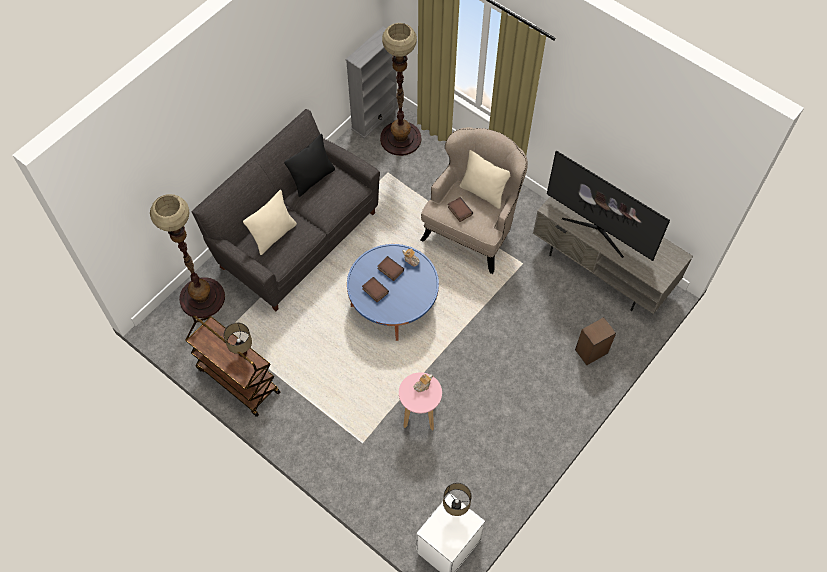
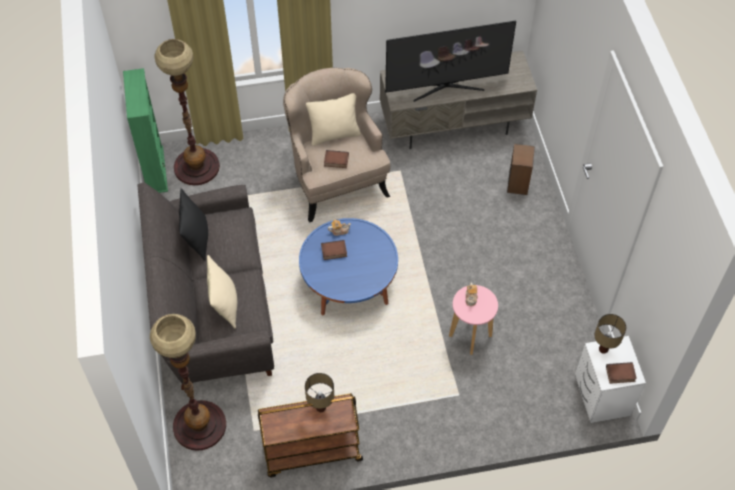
camera: 50 degrees left, 5 degrees down
grey bookcase [346,27,398,139] -> green bookcase [123,68,168,193]
book [362,277,389,303] -> book moved to [606,362,637,384]

